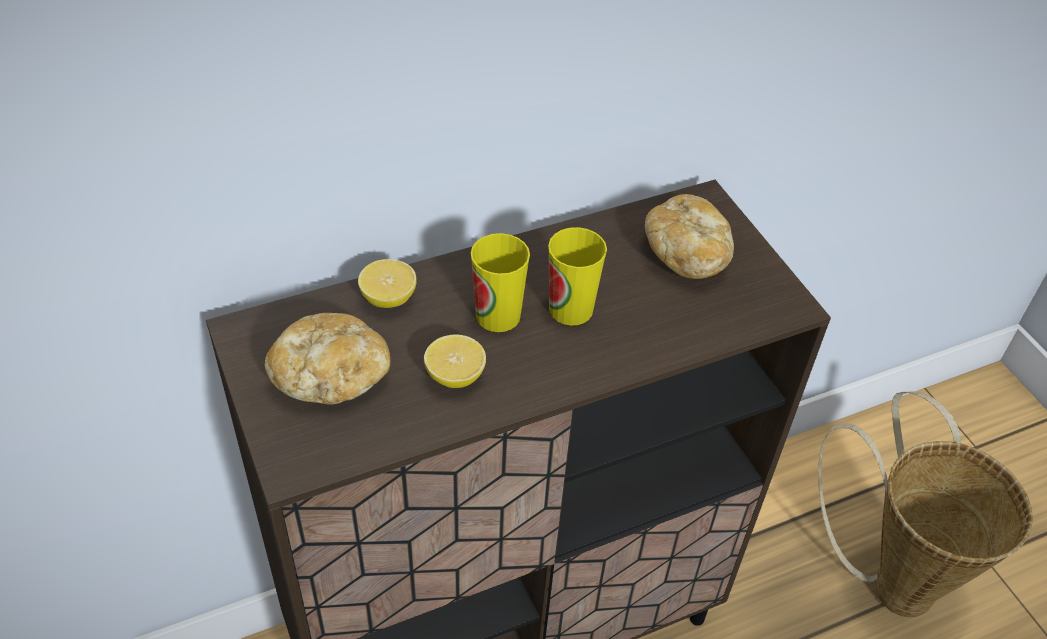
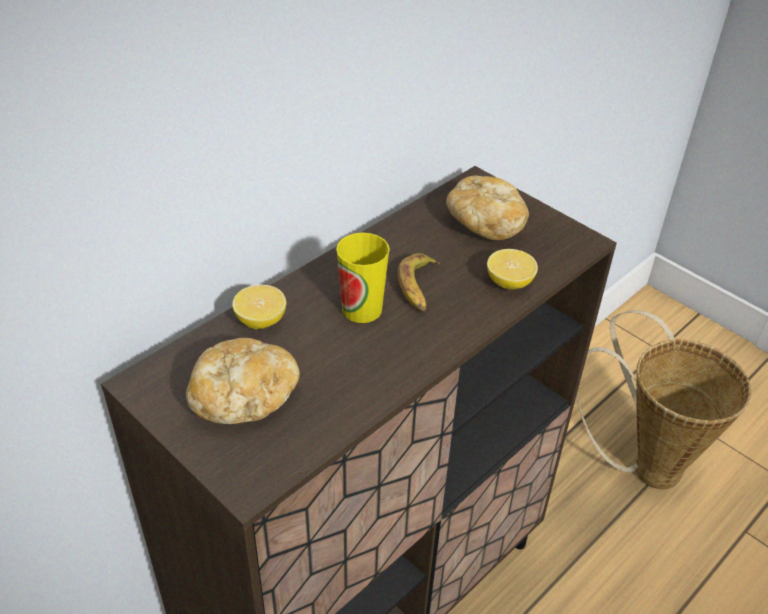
camera: 20 degrees left, 5 degrees down
lemon [424,334,486,388] -> lemon moved to [487,249,538,290]
cup [548,227,607,326] -> banana [398,253,440,312]

